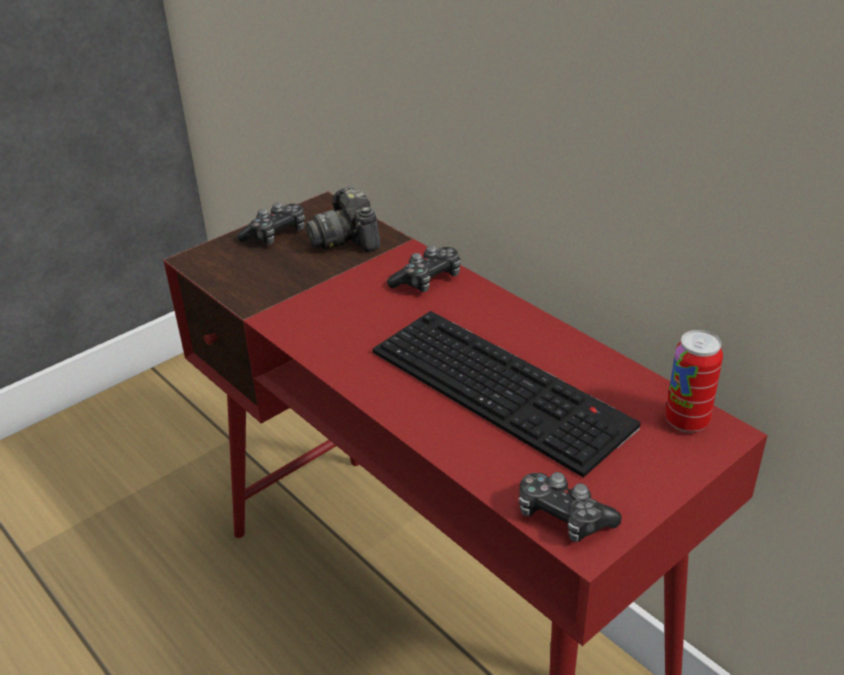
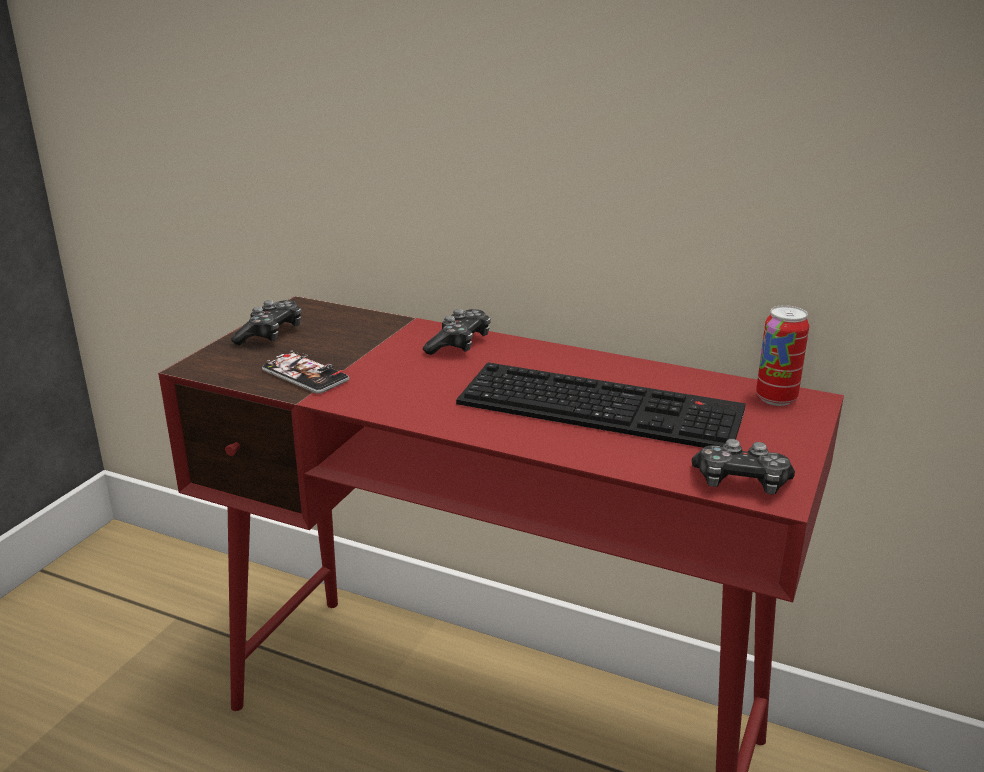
camera: 25 degrees left, 10 degrees down
camera [306,187,381,252] -> none
none -> phone [262,350,349,394]

